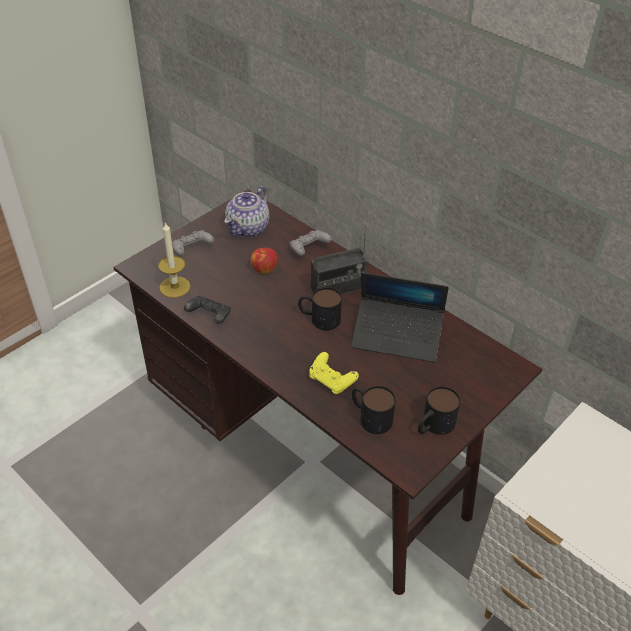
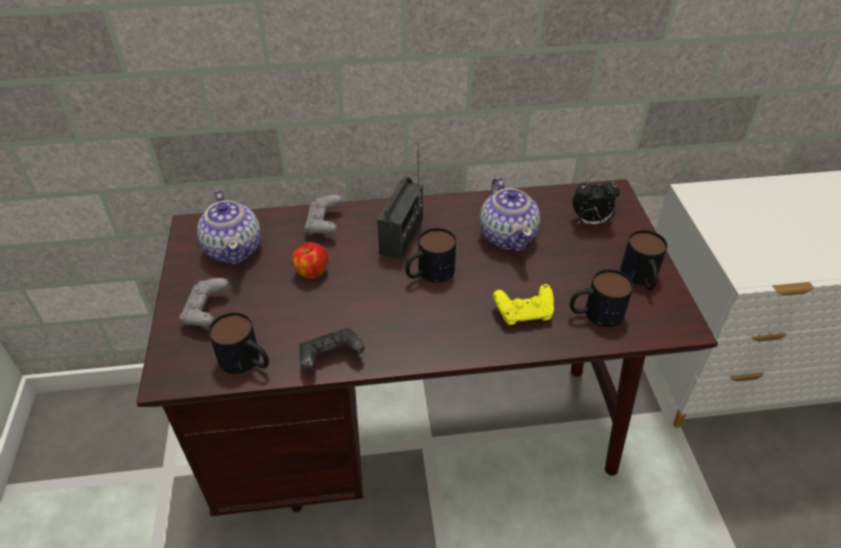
camera: 50 degrees left, 0 degrees up
candle [158,222,191,298] -> mug [208,312,269,374]
laptop [351,272,449,362] -> teapot [479,177,540,252]
none -> alarm clock [572,178,620,226]

